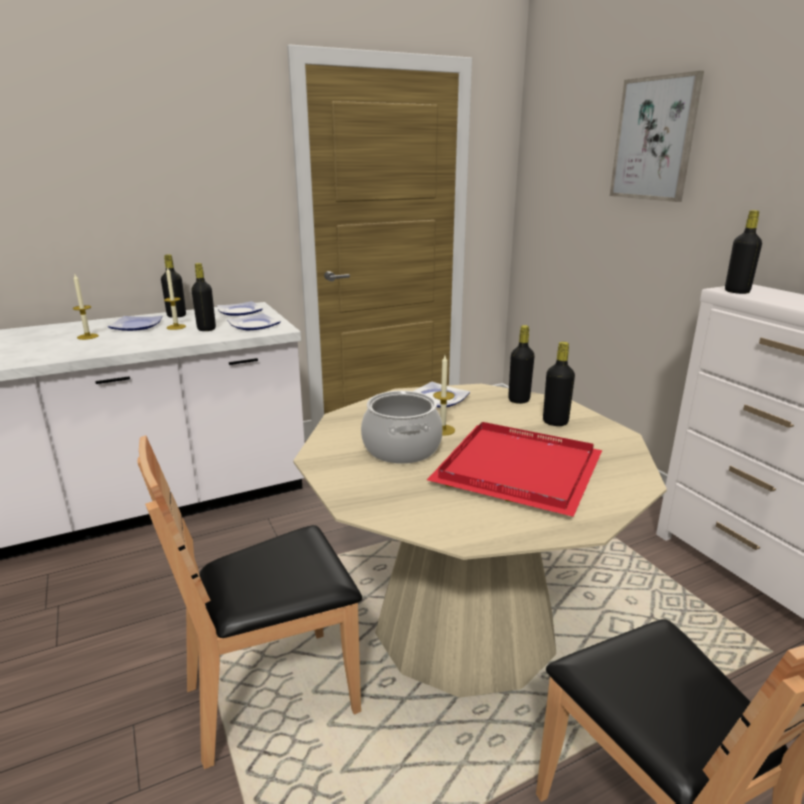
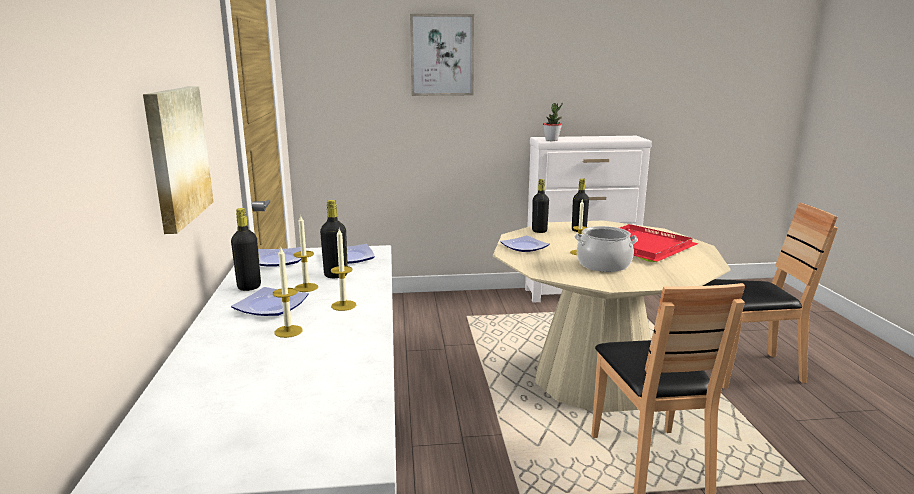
camera: 70 degrees left, 5 degrees down
black bottle [725,210,762,294] -> potted plant [543,103,563,141]
none -> picture [143,86,213,234]
none -> candle [331,229,356,311]

